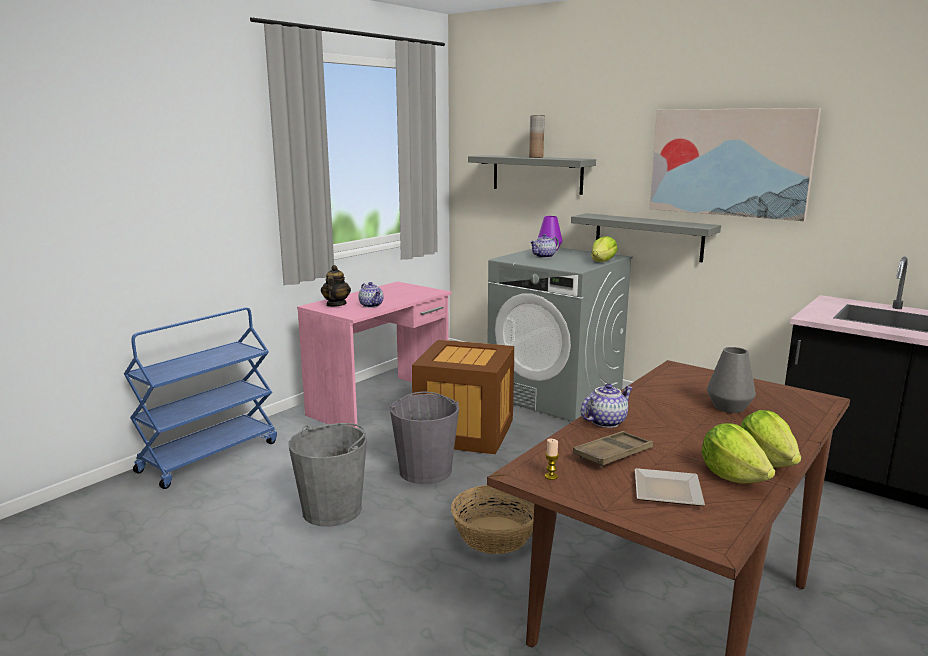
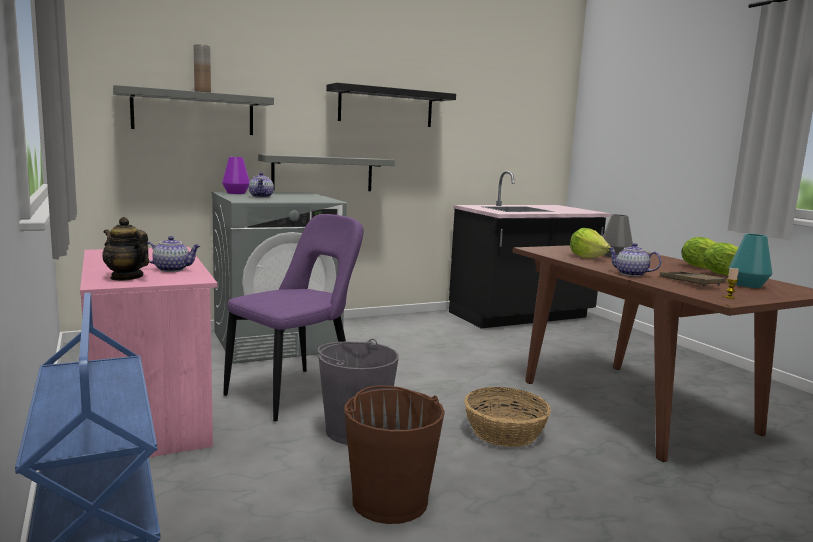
camera: 65 degrees left, 5 degrees down
grey bucket [289,423,367,527] -> brown bucket [344,385,445,524]
crate [412,340,514,454] -> purple chair [223,214,363,422]
teapot [581,383,633,428] -> teapot turned 45 degrees counterclockwise [608,243,661,276]
lettuce [591,236,618,262] -> lettuce moved to [570,228,611,258]
plate [635,468,705,506] -> turquoise vase [729,234,772,288]
picture [650,108,821,221] -> black shelf [326,83,456,127]

